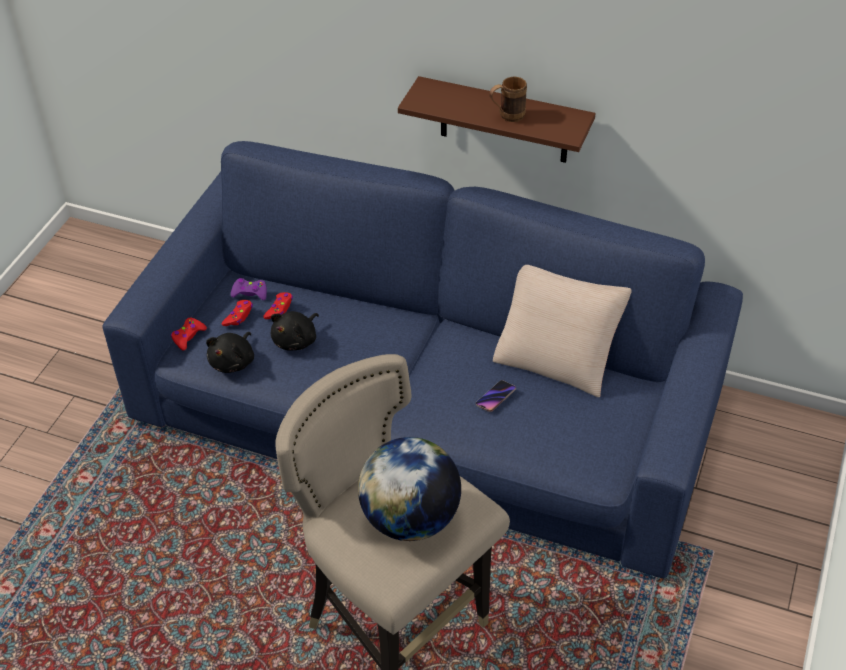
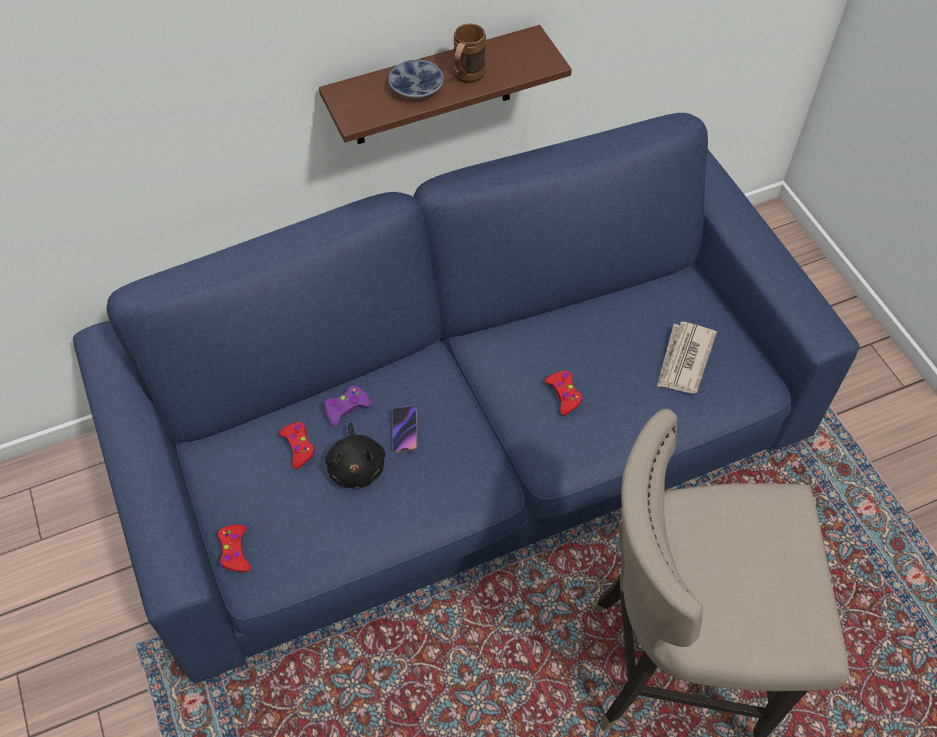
camera: 45 degrees left, 10 degrees up
black plush toy [206,332,254,373] -> none
red game controller [222,300,253,326] -> red game controller moved to [545,371,583,415]
purple game controller [231,278,267,300] -> purple game controller moved to [325,385,372,426]
globe [358,437,461,541] -> none
phone [476,380,516,412] -> phone moved to [392,406,418,453]
beige pillow [493,265,632,397] -> none
none -> bowl [389,60,443,99]
none -> newspaper [657,322,717,394]

